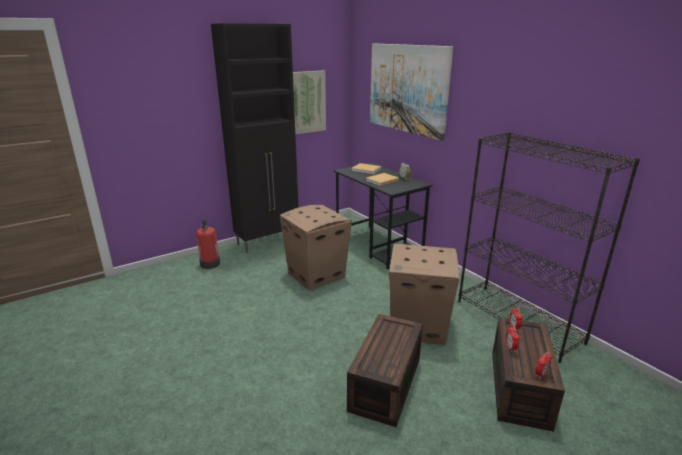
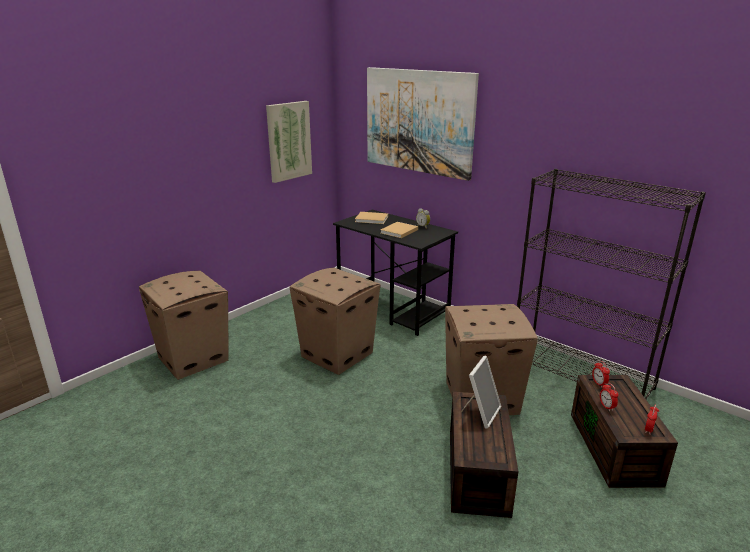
camera: 15 degrees left, 0 degrees up
fire extinguisher [196,220,220,269] -> cardboard box [139,271,229,380]
black cabinet [211,23,299,253] -> none
none -> picture frame [461,356,501,428]

